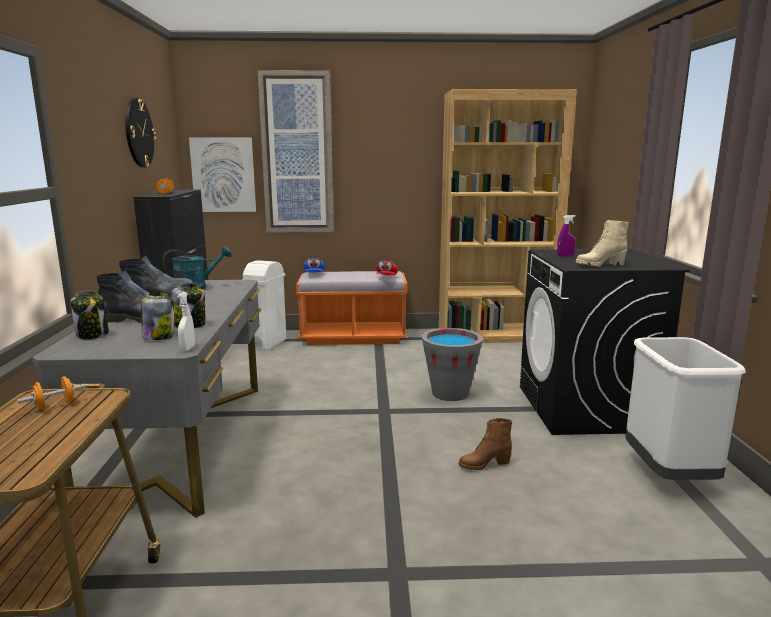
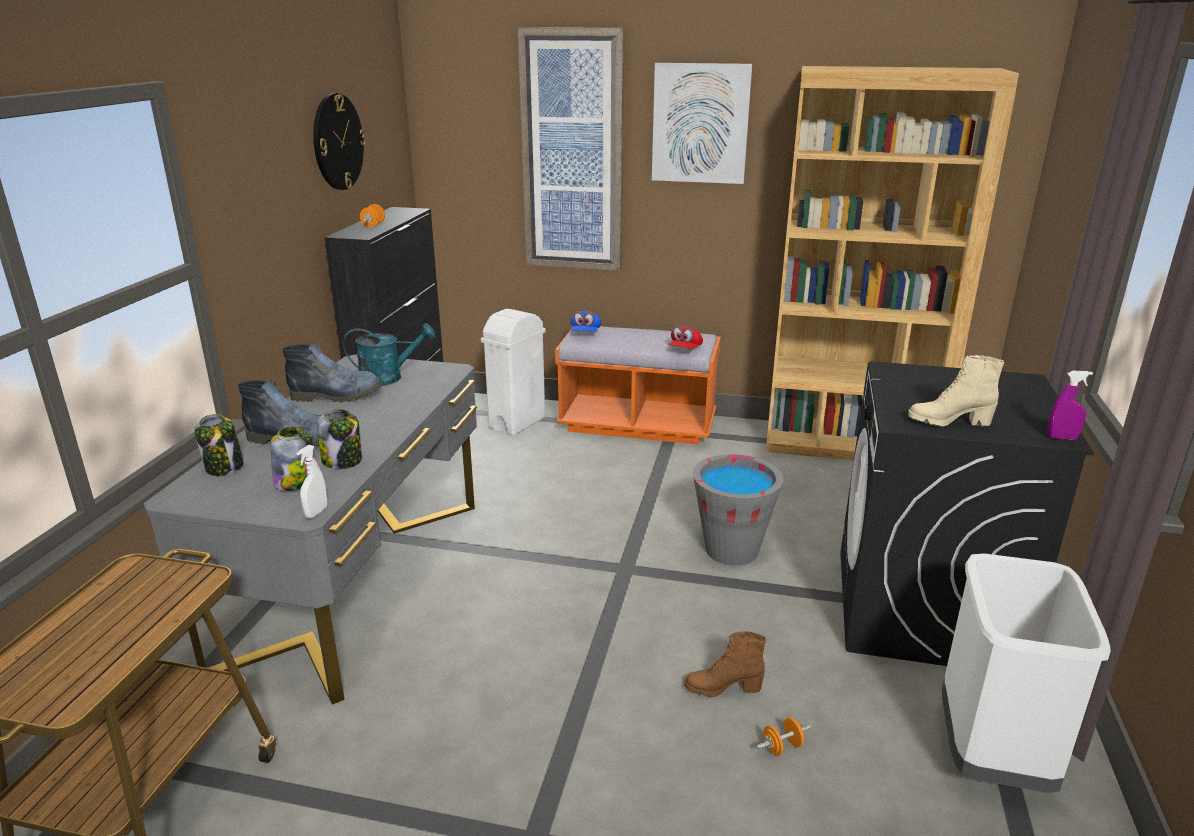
camera: 15 degrees right, 10 degrees up
orange dumbbell [17,376,87,410] -> orange dumbbell moved to [756,717,811,756]
picture [189,138,256,212] -> picture moved to [652,63,752,184]
purple spray bottle [557,215,576,257] -> purple spray bottle moved to [1047,371,1093,440]

